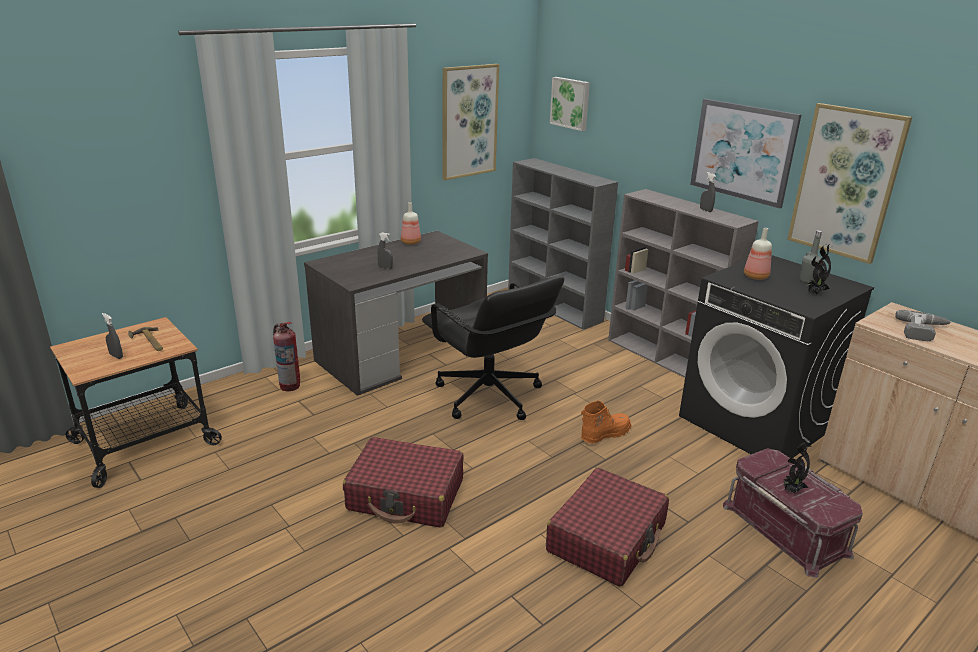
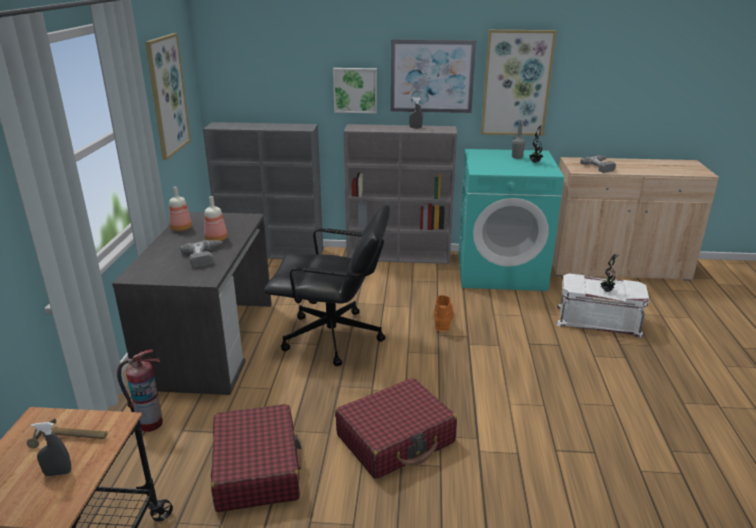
camera: 45 degrees left, 0 degrees up
grey spray bottle [377,232,393,269] -> power drill [180,240,222,268]
red suitcase [546,468,669,587] -> red suitcase moved to [211,404,302,512]
picture [550,77,590,131] -> picture moved to [333,68,377,113]
black washing machine [679,255,874,458] -> turquoise washing machine [458,149,564,291]
red storage box [723,448,863,578] -> white storage box [556,274,649,338]
bottle [744,228,772,280] -> bottle moved to [204,196,227,241]

